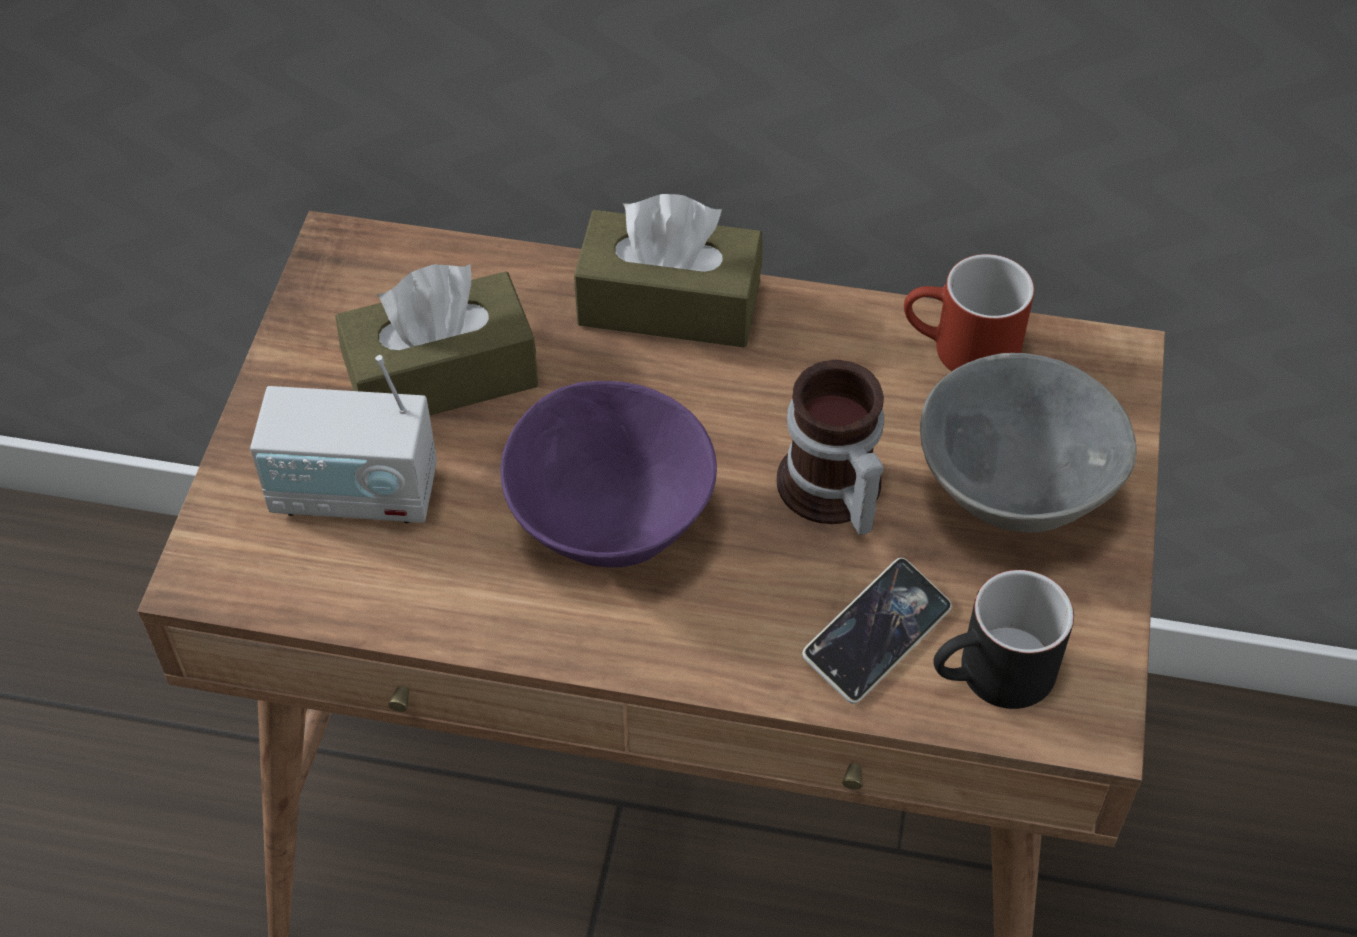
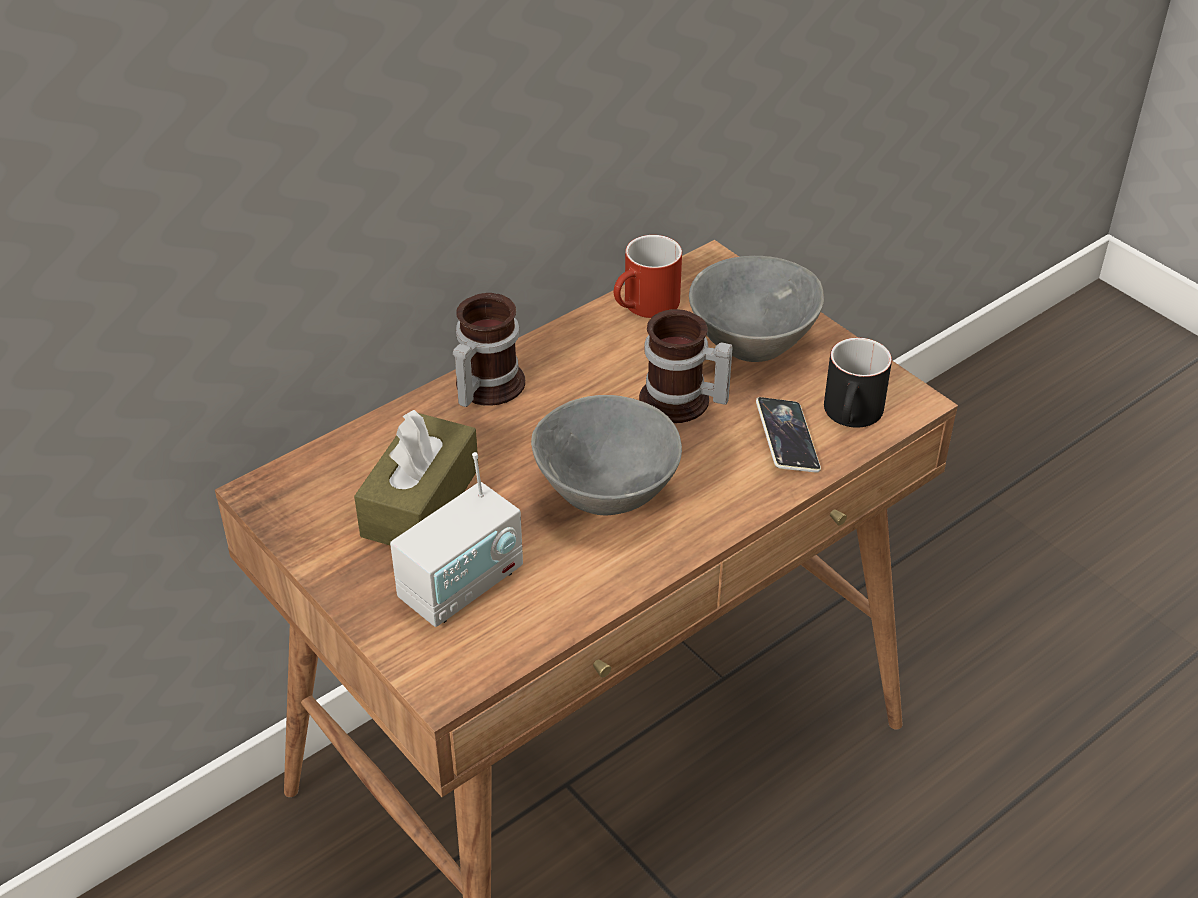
camera: 50 degrees left, 10 degrees down
purple bowl [501,381,717,568] -> grey bowl [531,395,682,515]
brown tissue box [574,194,762,348] -> mug [453,293,525,407]

